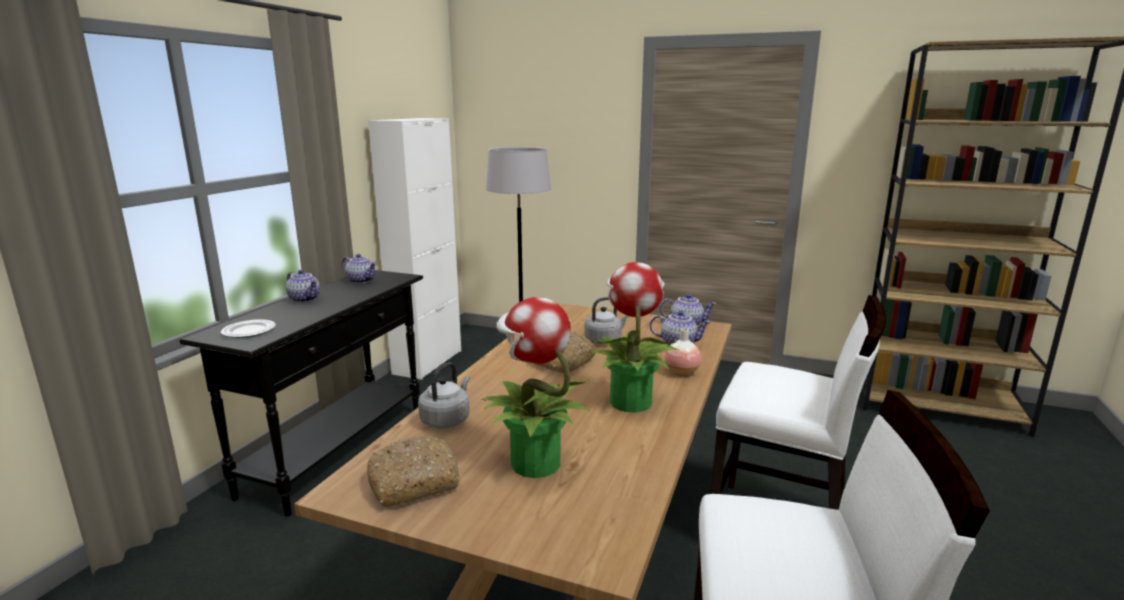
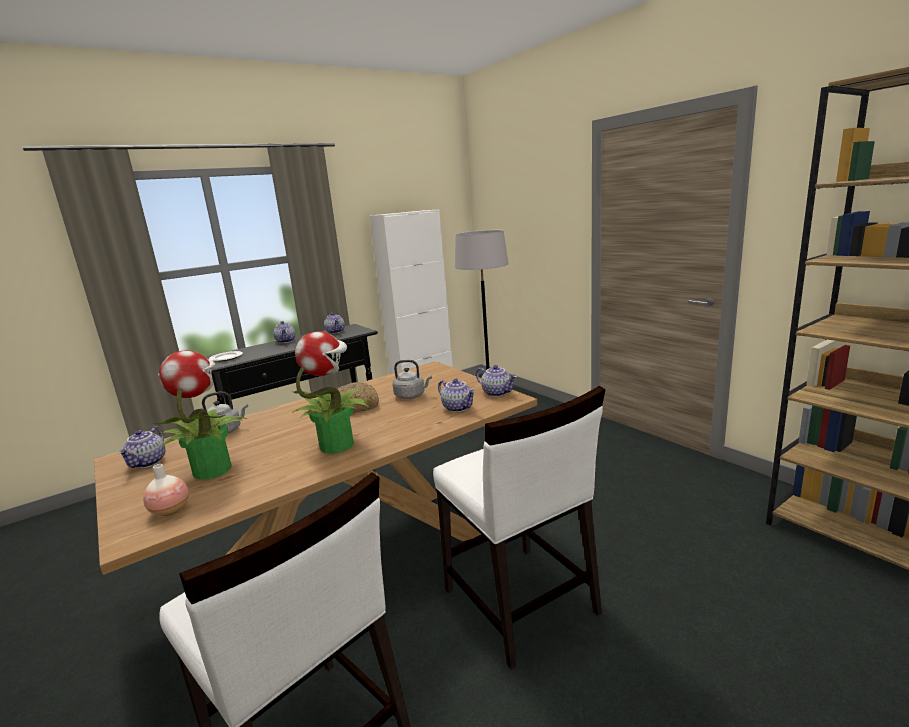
camera: 35 degrees right, 0 degrees up
bread [367,436,460,507] -> teapot [118,426,165,469]
vase [665,328,701,376] -> vase moved to [143,464,189,516]

